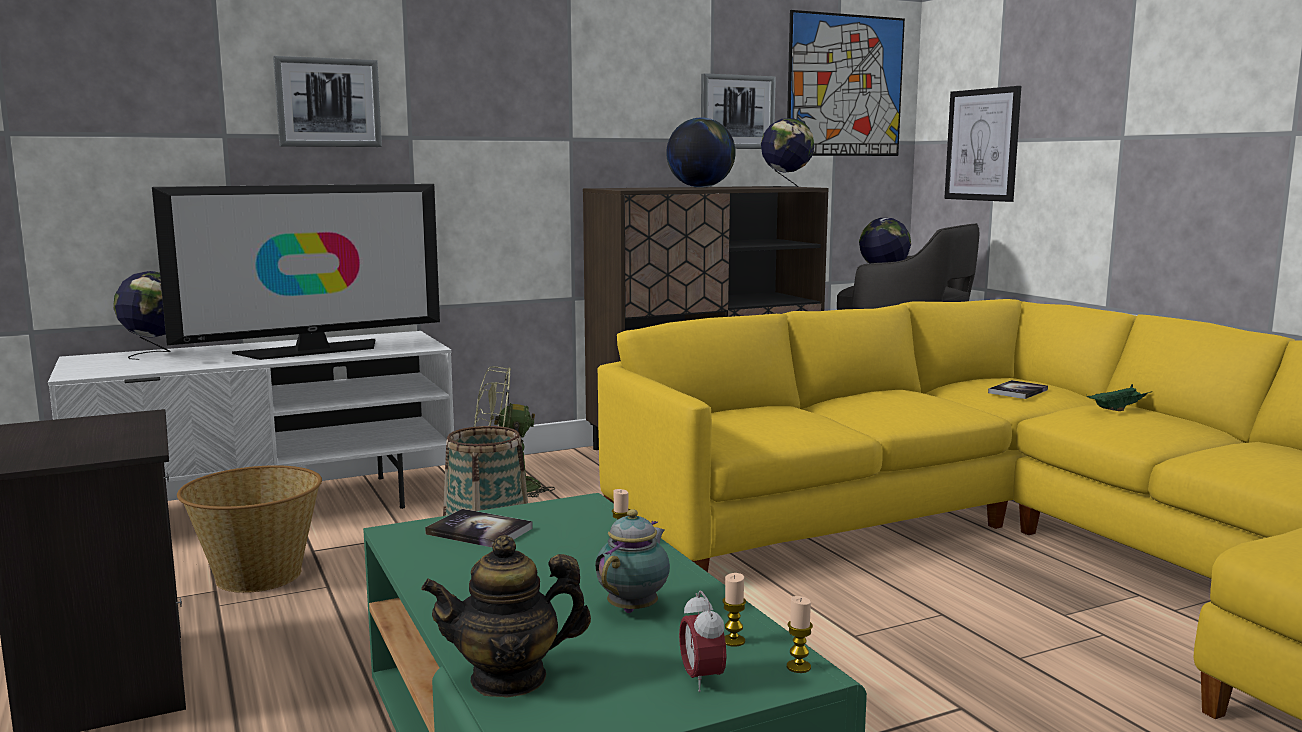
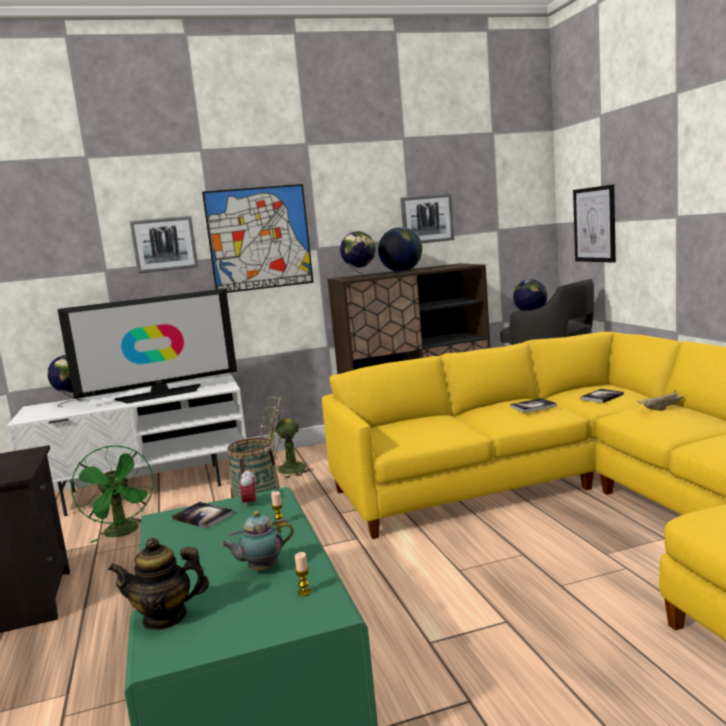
camera: 10 degrees right, 0 degrees up
basket [177,465,322,593] -> green fan [71,445,154,543]
teapot [595,509,670,613] -> teapot turned 150 degrees counterclockwise [221,511,294,571]
alarm clock [679,591,727,692] -> alarm clock moved to [240,468,256,509]
globe [761,118,814,188] -> globe moved to [340,231,376,279]
picture [787,10,905,156] -> picture moved to [202,184,314,293]
candle [787,596,813,673] -> none
green tray [1086,384,1151,411] -> beige tray [637,390,684,411]
none -> book [510,398,557,413]

